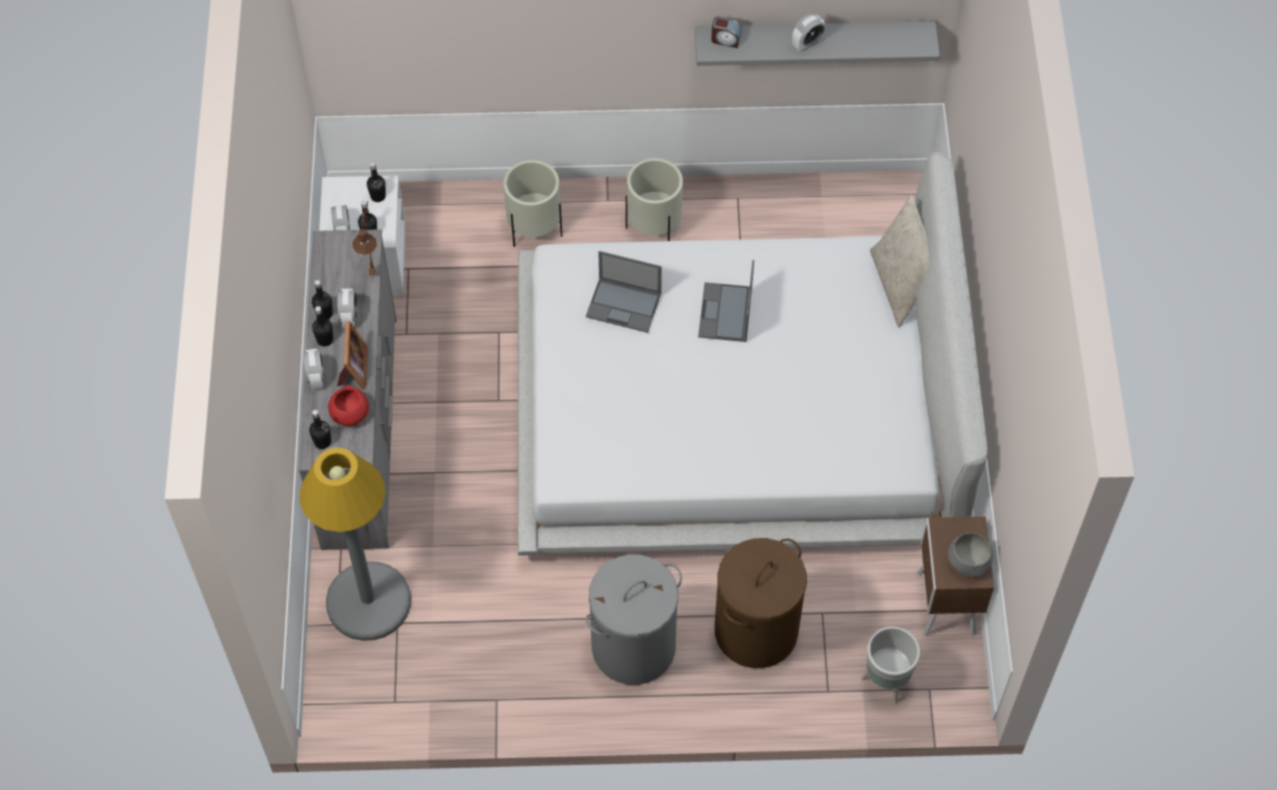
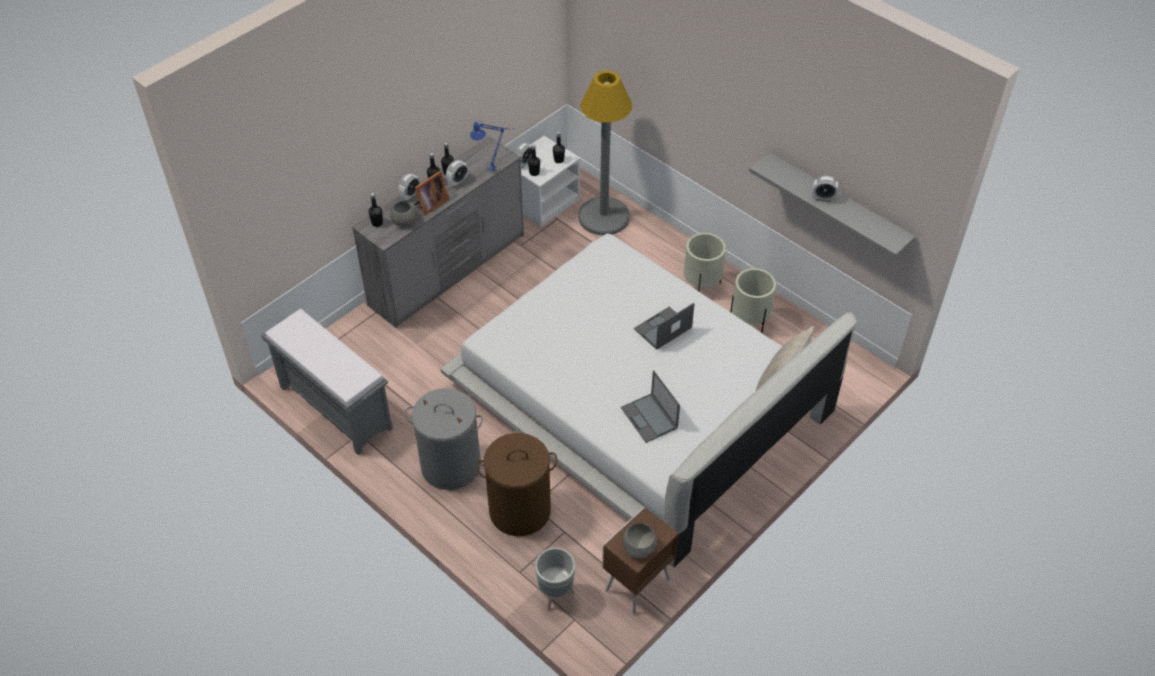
camera: 45 degrees right, 10 degrees down
grey floor lamp [299,447,411,641] -> grey floor lamp moved to [578,70,632,235]
red bowl [328,384,369,426] -> grey bowl [390,201,417,226]
brown table lamp [352,201,377,276] -> blue table lamp [470,121,515,171]
beige planter [504,160,562,247] -> beige planter moved to [730,268,776,333]
laptop [586,251,662,333] -> laptop moved to [621,370,680,443]
alarm clock [711,17,741,48] -> none
none -> grey bench [261,309,393,455]

